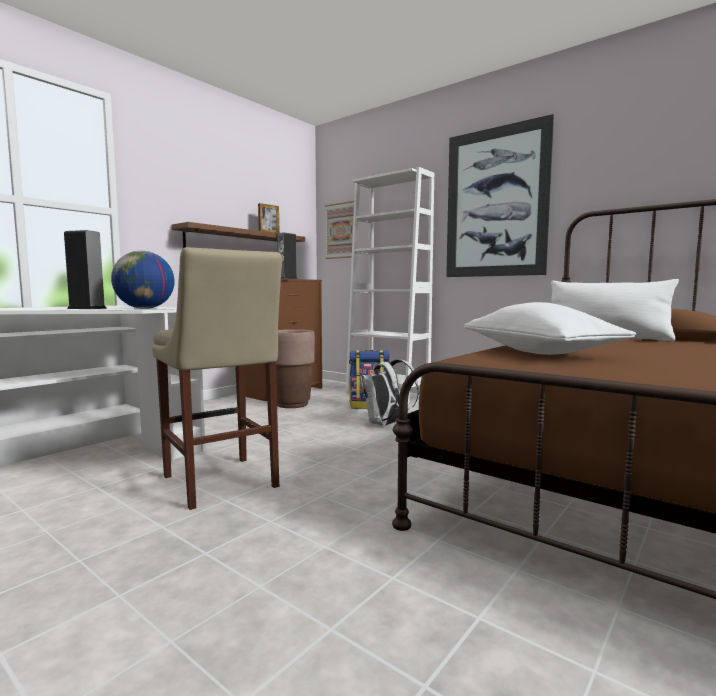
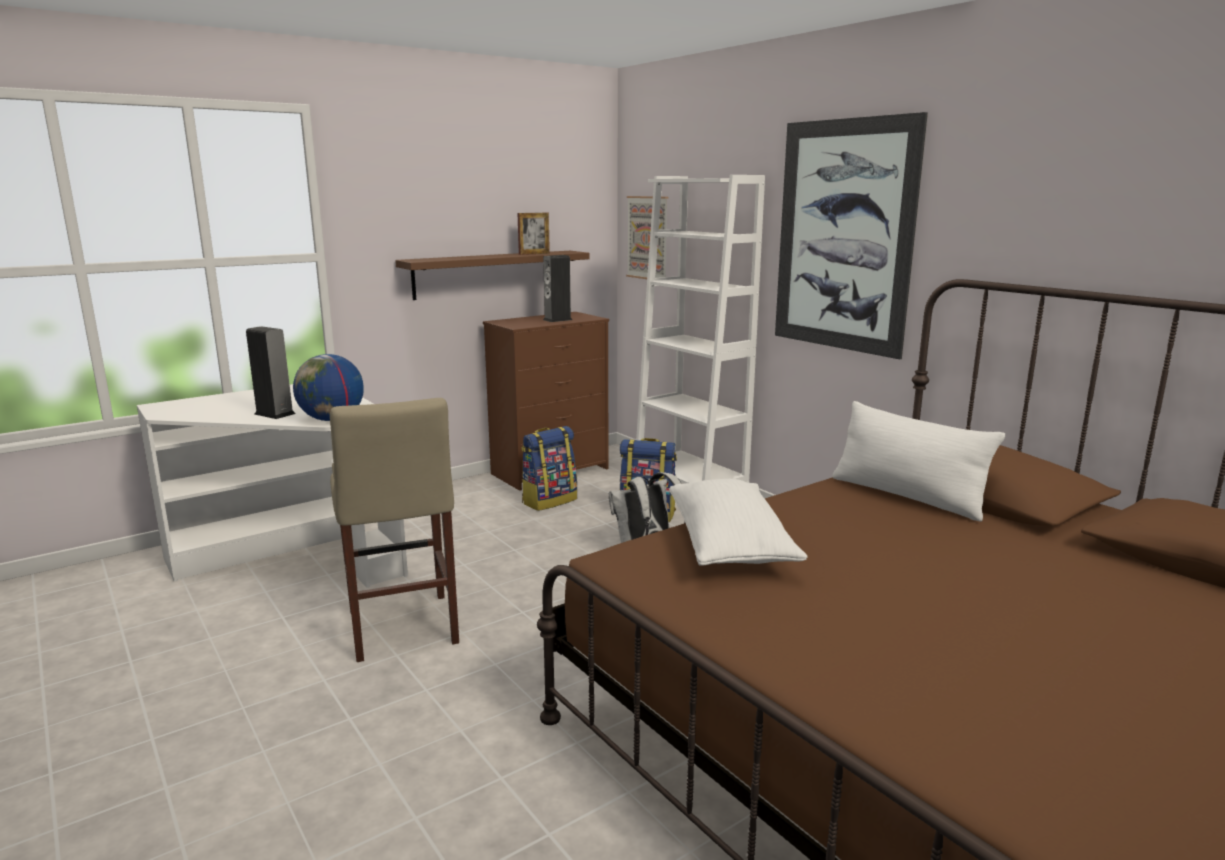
camera: 15 degrees right, 10 degrees up
brown planter [276,329,315,408] -> backpack [521,426,577,511]

